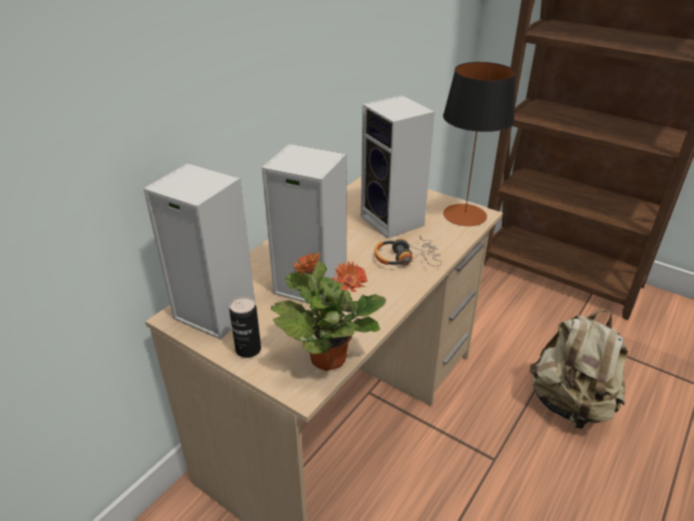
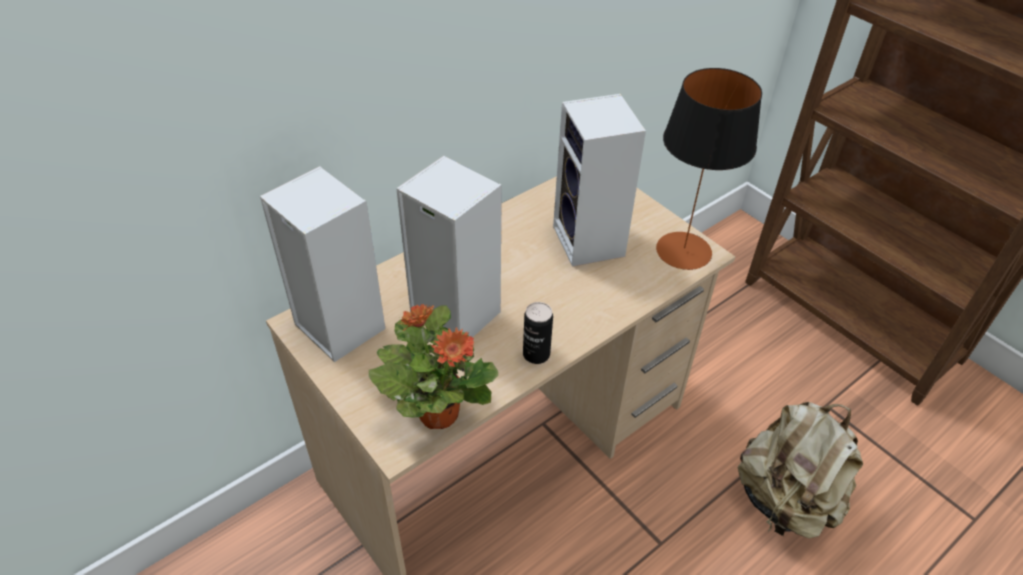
camera: 15 degrees right, 10 degrees up
can [229,297,261,358] -> can moved to [523,302,553,364]
headphones [374,236,442,266] -> none

